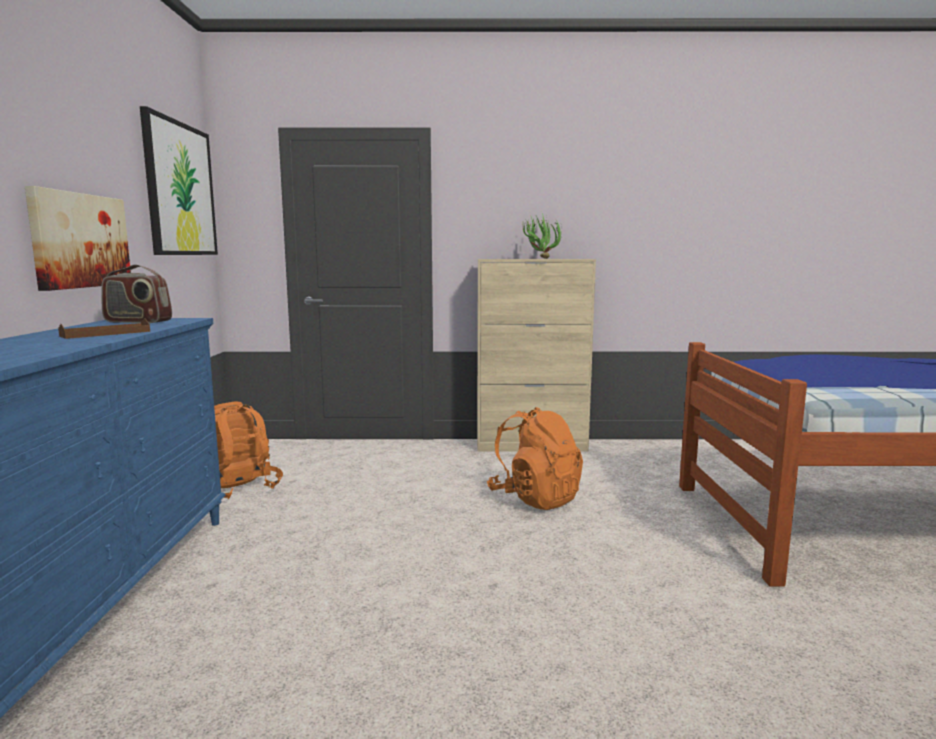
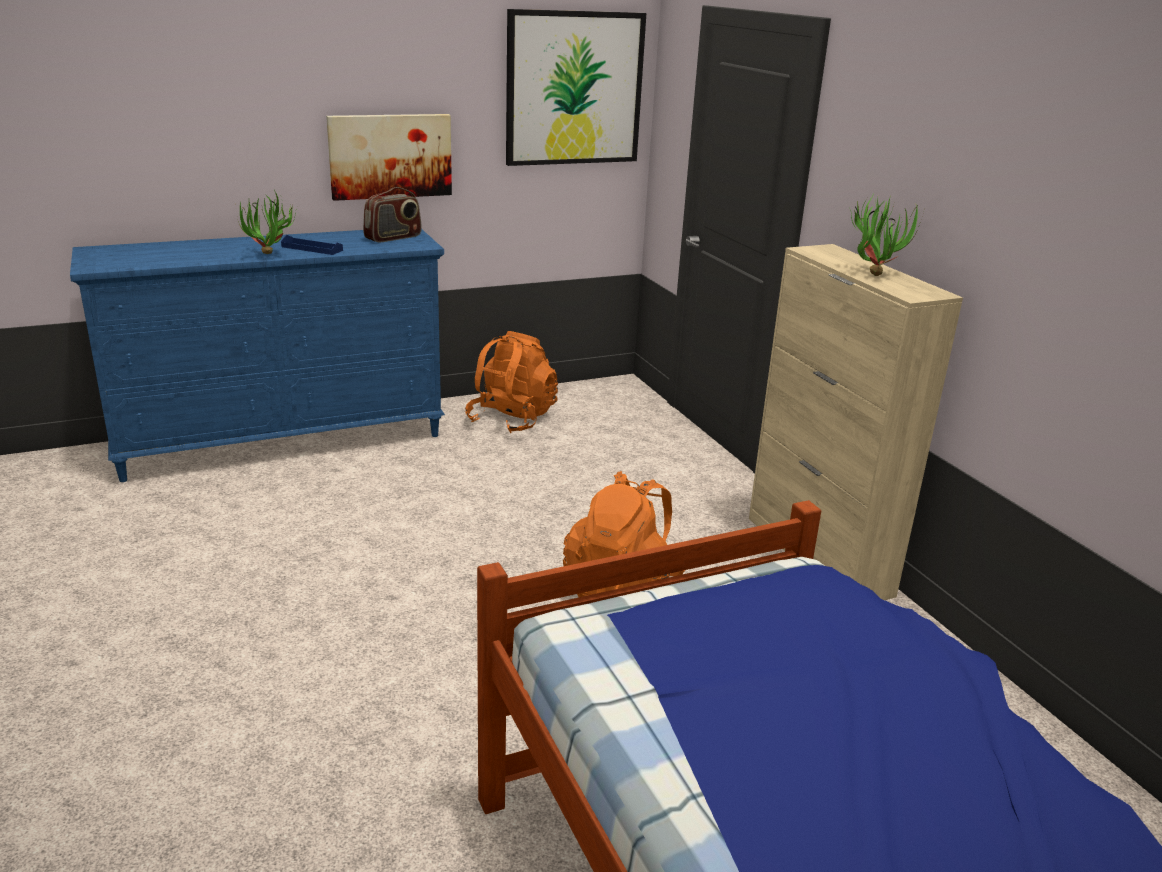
camera: 65 degrees right, 15 degrees up
brown tray [58,318,150,339] -> blue tray [281,235,343,255]
radio [101,265,172,323] -> radio turned 120 degrees counterclockwise [363,187,422,242]
none -> potted plant [238,190,296,254]

